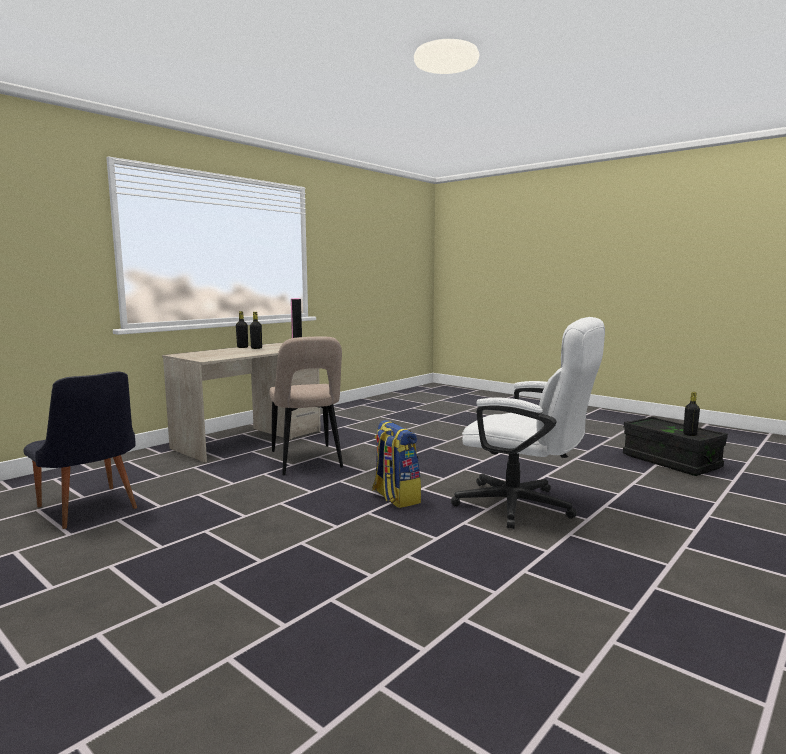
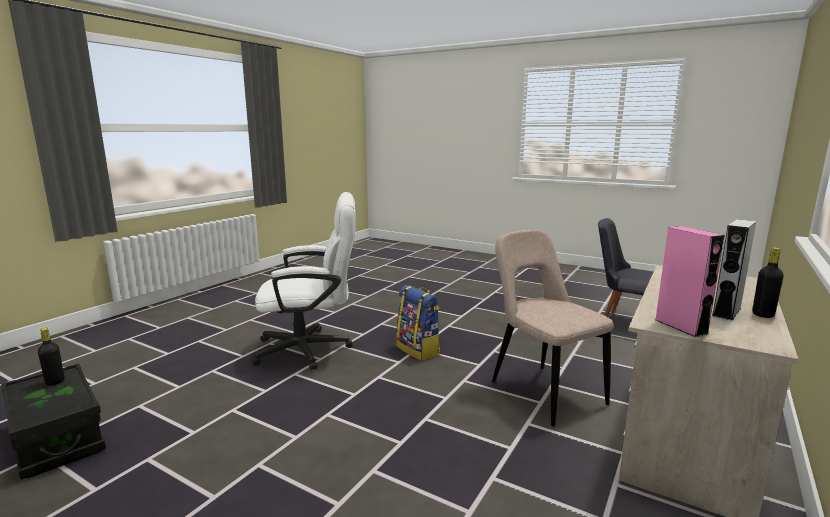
camera: 170 degrees right, 5 degrees up
black bottle [250,312,262,349] -> grey speaker [712,219,756,321]
white office chair [451,317,605,529] -> white office chair turned 150 degrees clockwise [251,192,356,370]

